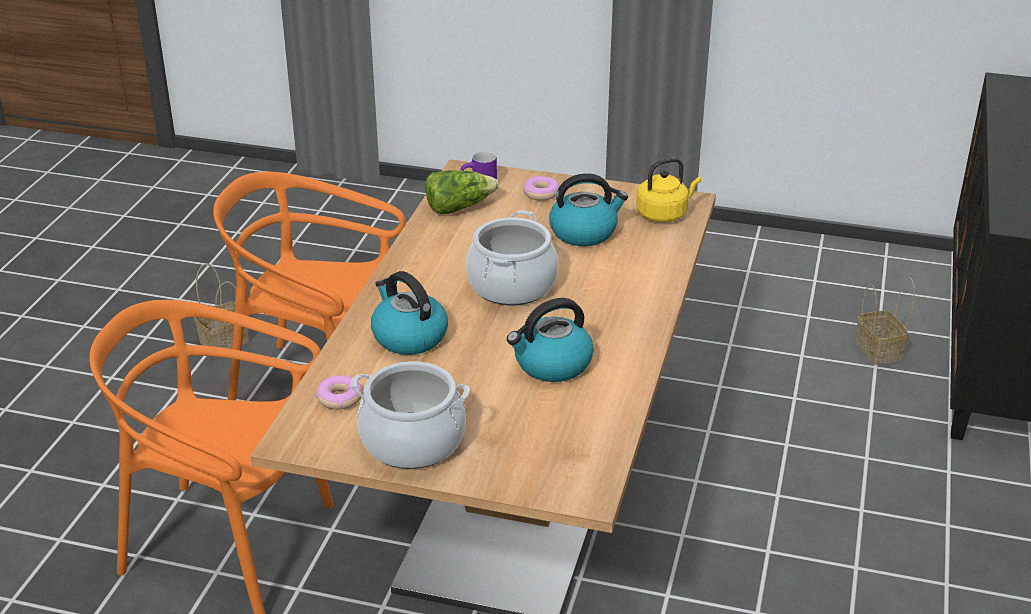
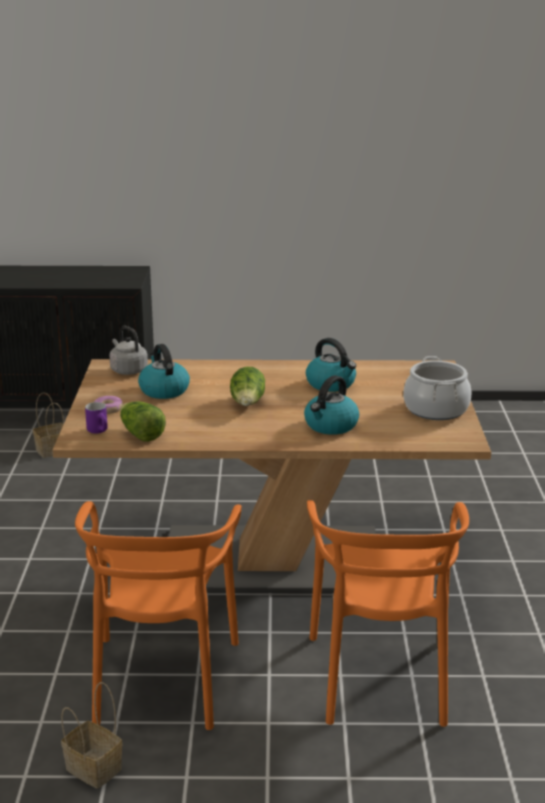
camera: 105 degrees left, 10 degrees down
donut [316,375,363,410] -> none
cooking pot [466,210,558,305] -> lettuce [230,366,265,406]
yellow kettle [636,158,701,222] -> grey kettle [109,326,148,375]

